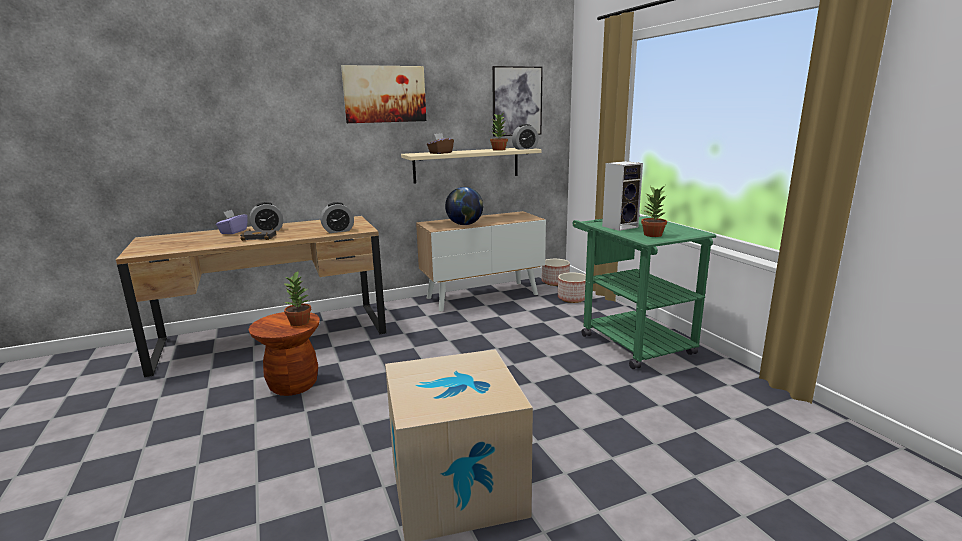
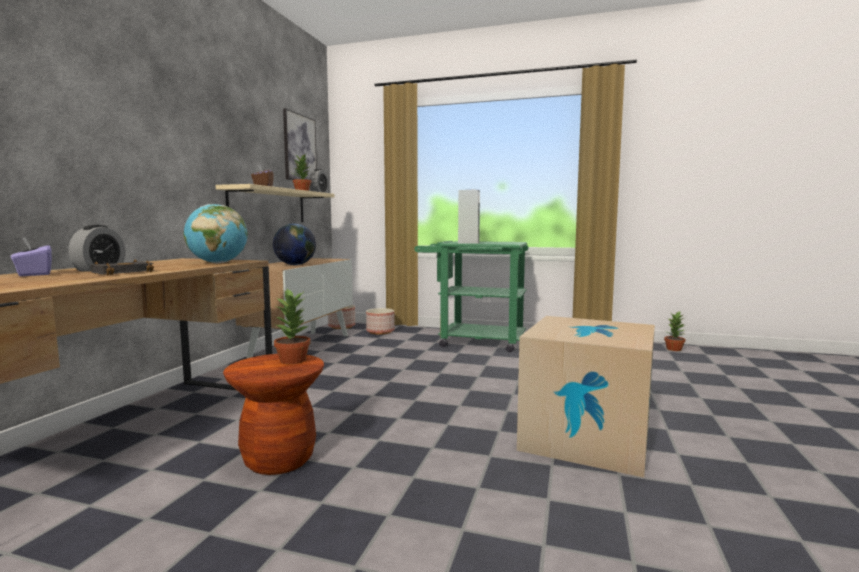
camera: 50 degrees left, 10 degrees down
alarm clock [320,202,354,233] -> globe [184,204,248,263]
picture [341,65,426,123] -> none
potted plant [641,186,667,237] -> potted plant moved to [664,312,686,351]

